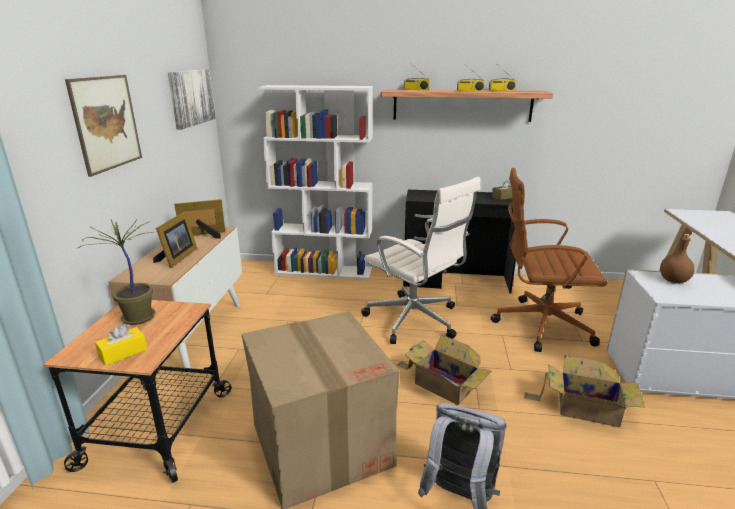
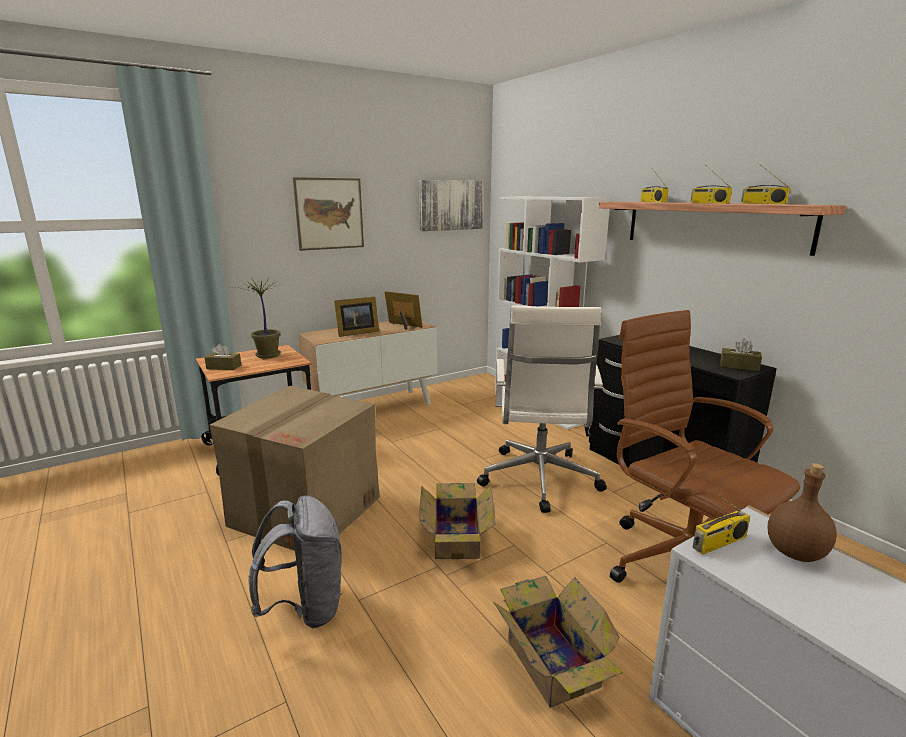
camera: 50 degrees right, 5 degrees down
yellow tissue box [95,324,147,366] -> brown tissue box [204,344,241,370]
none -> radio [692,489,750,554]

